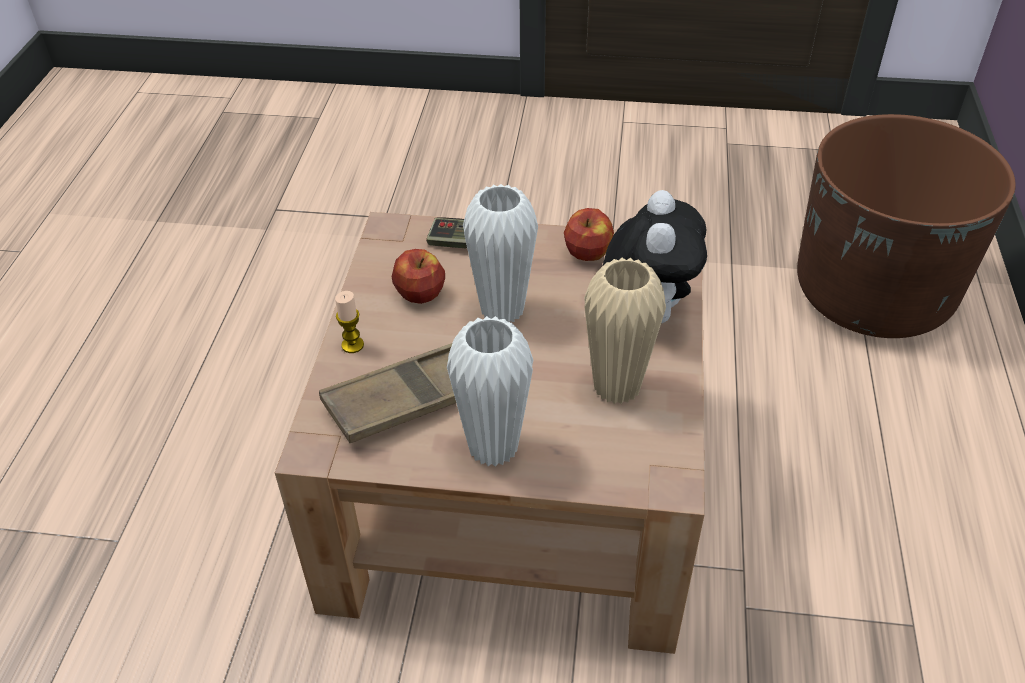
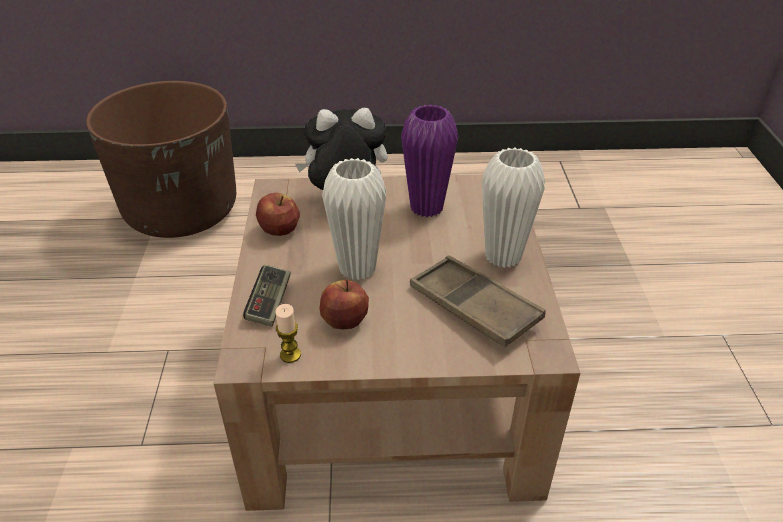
camera: 100 degrees left, 5 degrees down
candle [335,291,364,353] -> candle moved to [275,304,301,363]
beige vase [584,258,666,404] -> purple vase [401,104,458,217]

